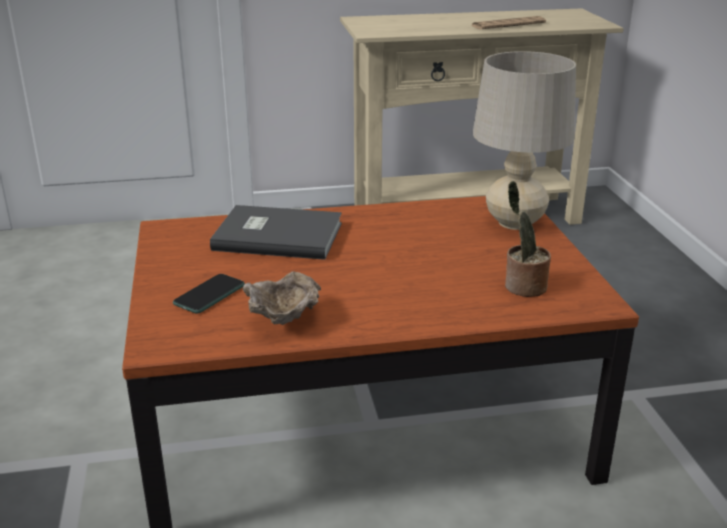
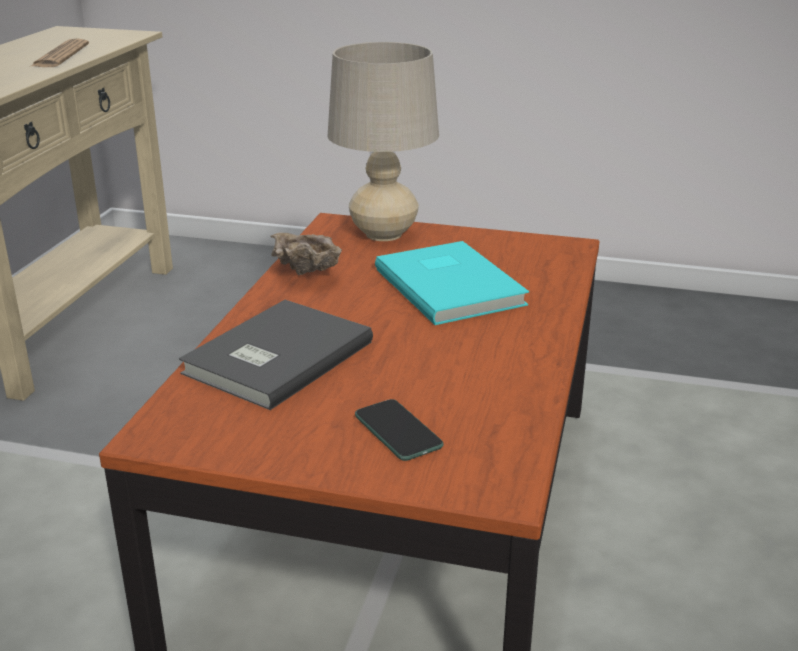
camera: 65 degrees left, 0 degrees up
beige bowl [242,271,321,325] -> beige bowl moved to [271,233,342,275]
potted plant [505,181,551,297] -> none
none -> turquoise book [375,241,529,325]

